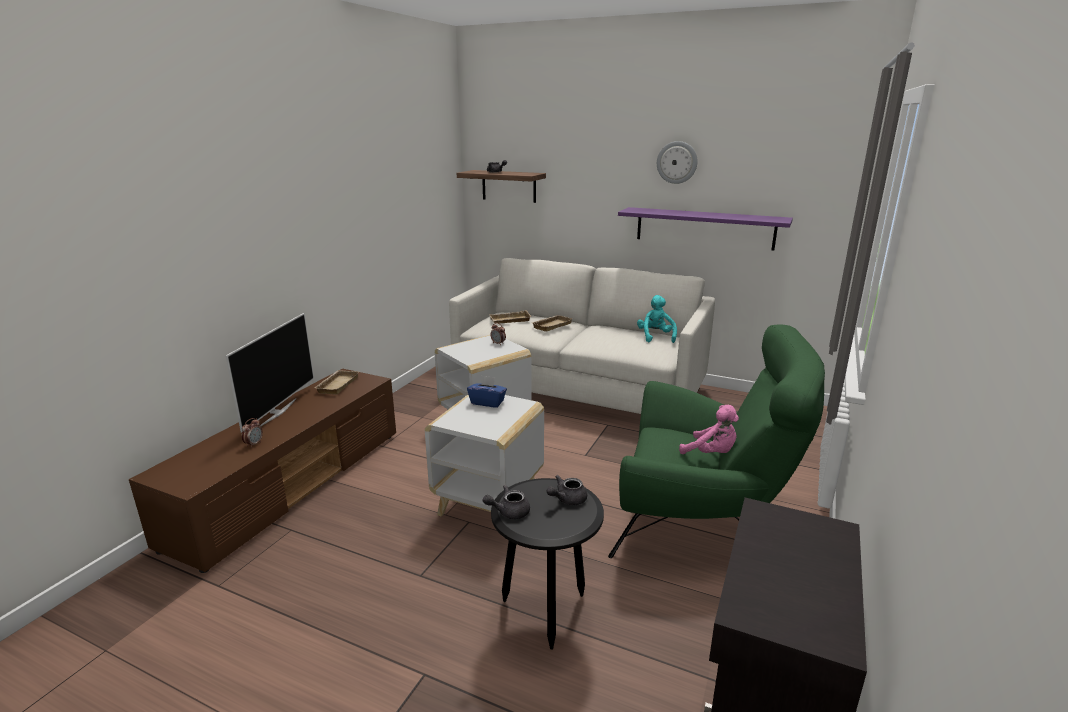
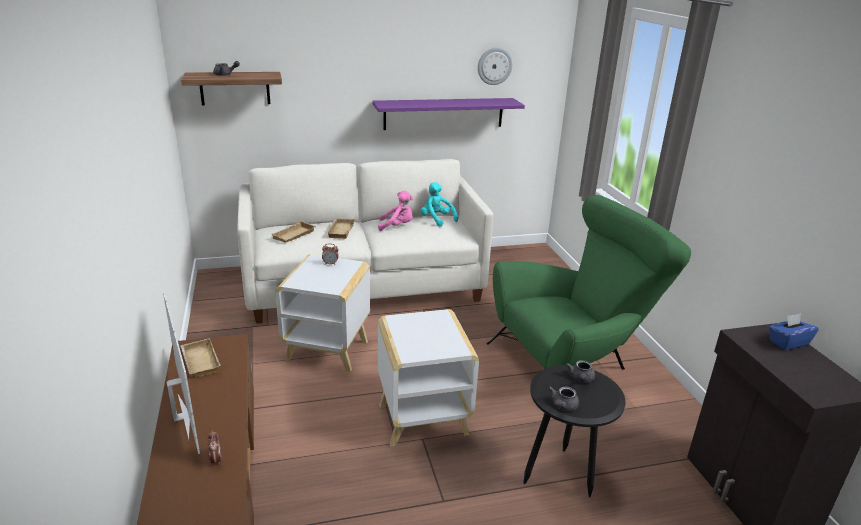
camera: 40 degrees left, 5 degrees up
blue tissue box [467,376,507,408] -> blue tissue box moved to [769,313,819,350]
wall clock [657,141,698,184] -> wall clock moved to [478,47,513,85]
pink plush toy [679,405,739,454] -> pink plush toy moved to [378,191,413,231]

